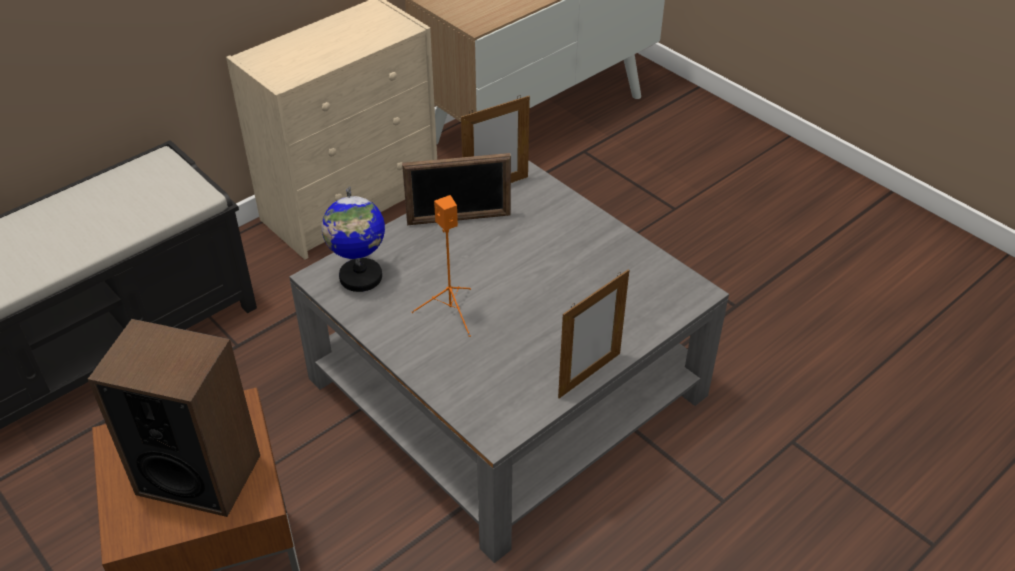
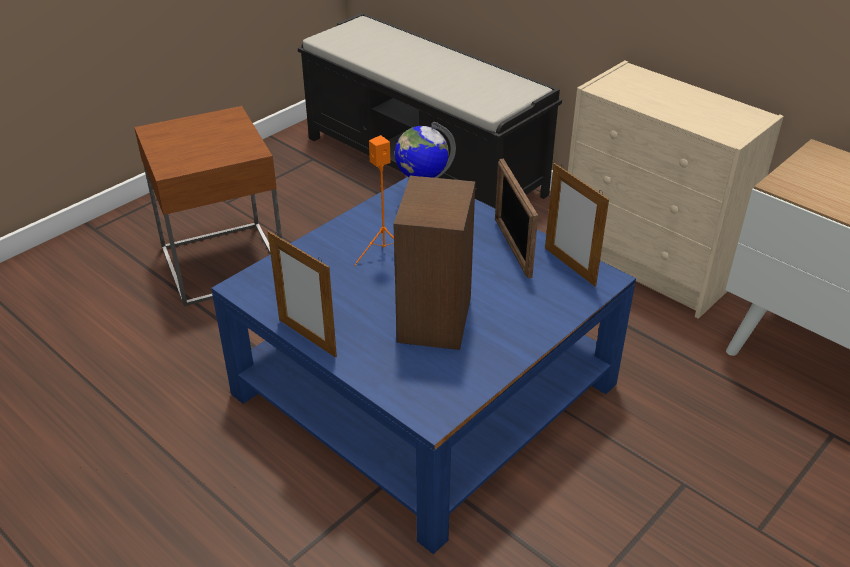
camera: 85 degrees right, 5 degrees down
speaker [88,319,260,517] -> speaker moved to [394,176,476,350]
grey coffee table [289,160,729,563] -> blue coffee table [211,177,636,554]

